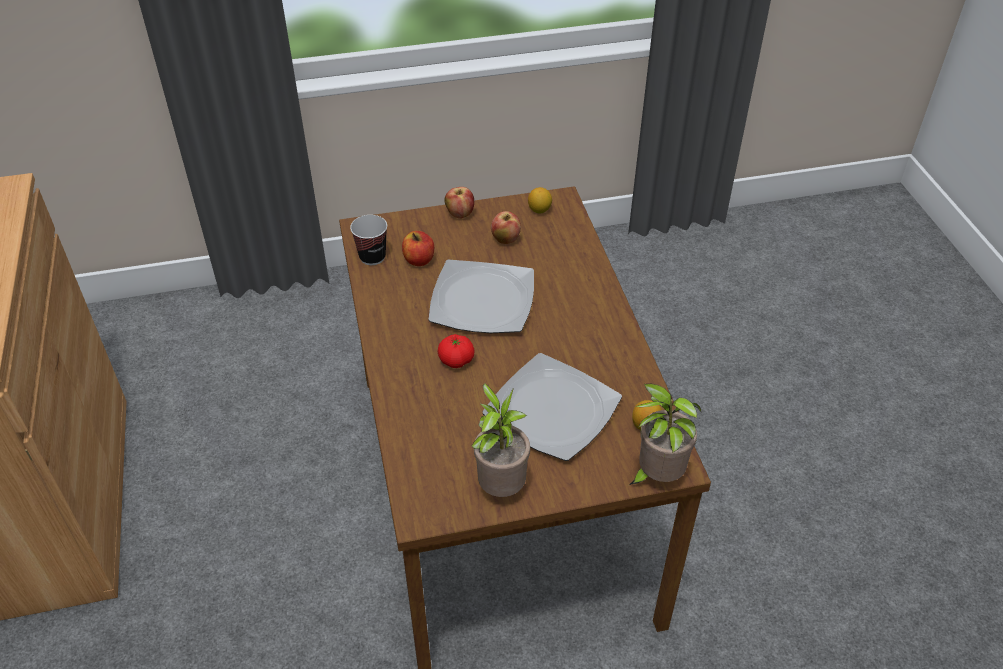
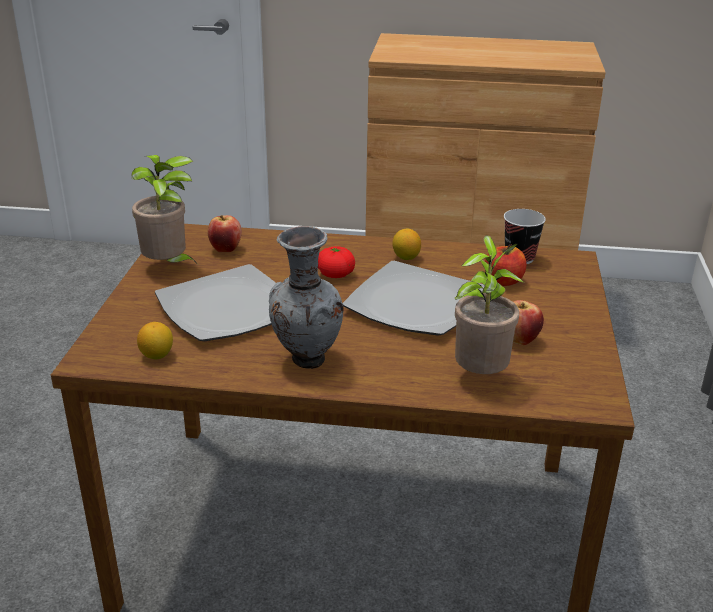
camera: 110 degrees right, 15 degrees down
apple [445,187,474,219] -> apple moved to [207,215,242,252]
lemon [528,187,552,213] -> lemon moved to [392,229,421,260]
potted plant [629,384,701,485] -> potted plant moved to [455,235,524,374]
none -> grey vase [269,226,343,369]

